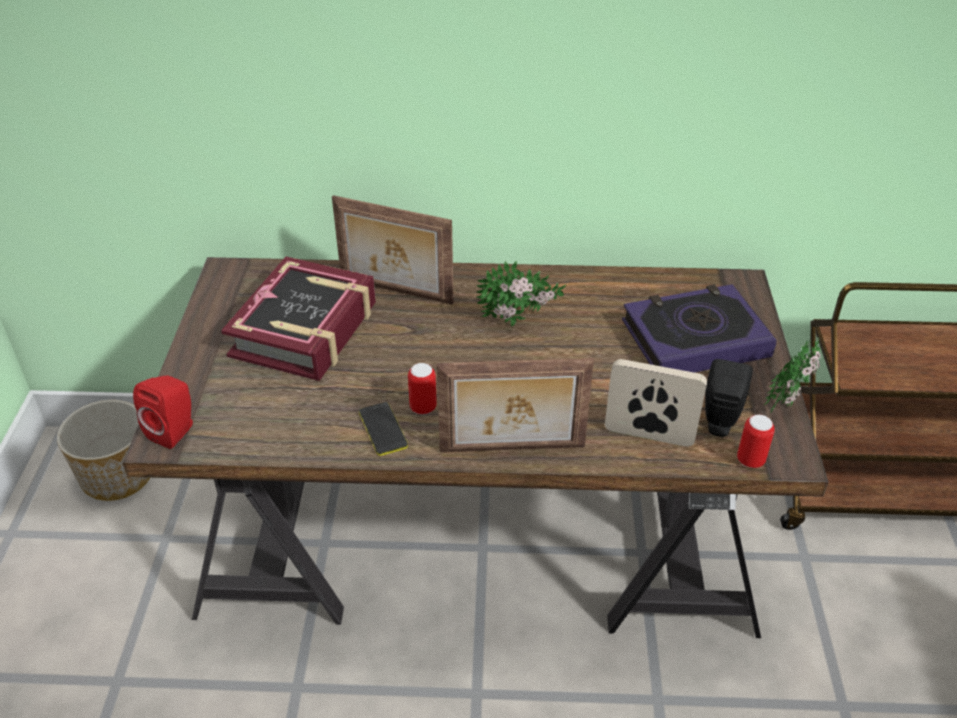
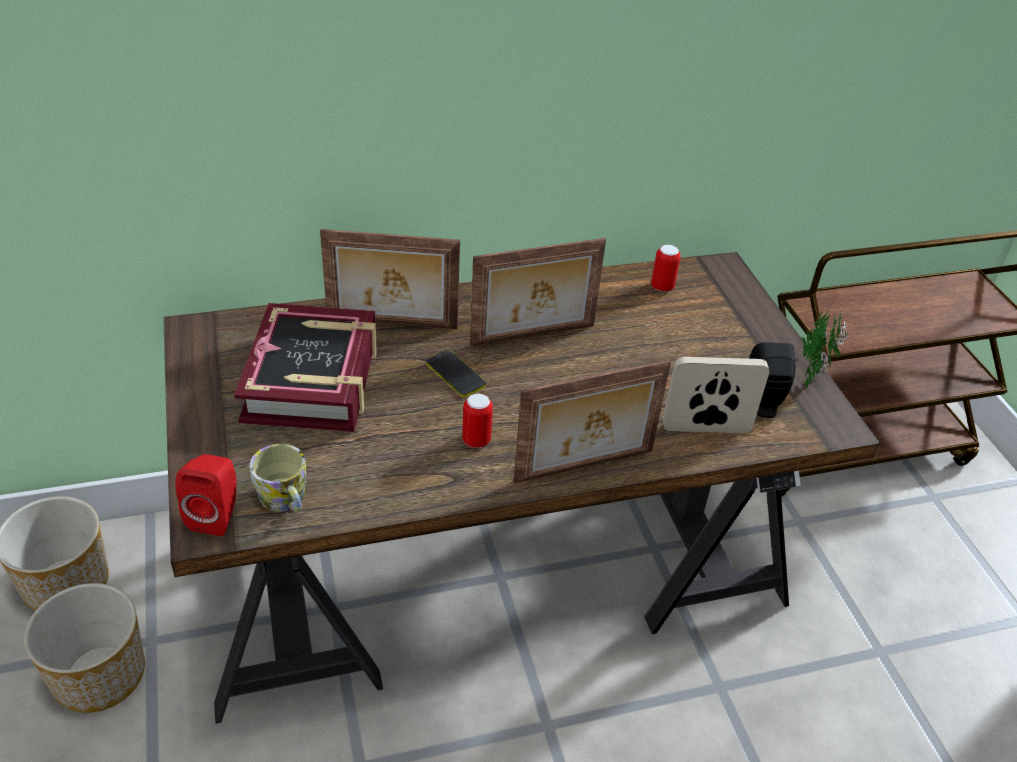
camera: 20 degrees left, 0 degrees up
phone [359,402,408,456] -> phone moved to [426,350,486,397]
potted plant [476,260,566,326] -> picture frame [470,238,606,346]
book [622,284,777,373] -> none
can [737,414,775,468] -> can moved to [651,245,681,292]
none -> planter [24,583,145,713]
none -> mug [250,444,307,512]

